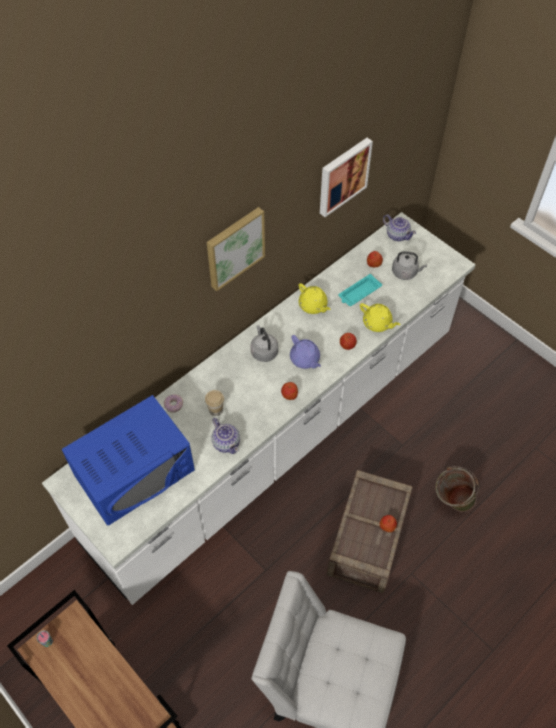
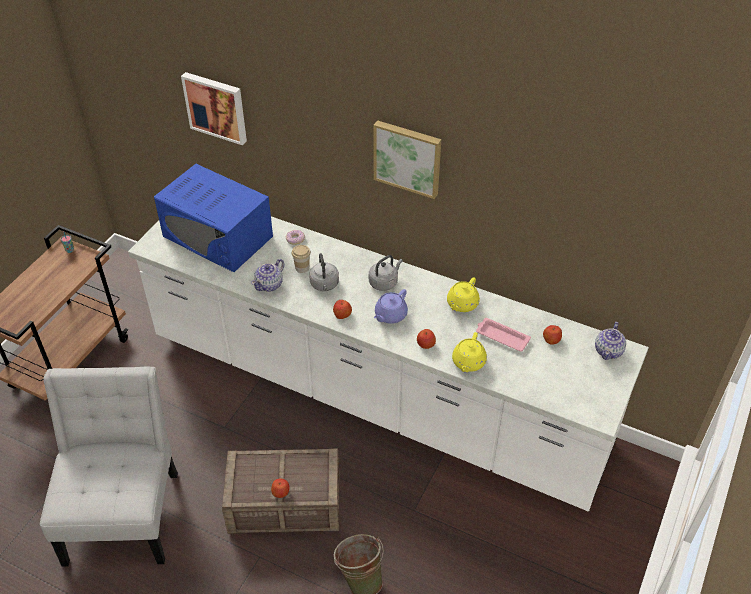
camera: 70 degrees right, 10 degrees down
picture [320,138,373,217] -> picture moved to [181,72,247,145]
turquoise tray [338,274,382,306] -> pink tray [476,318,531,352]
grey kettle [392,251,427,280] -> grey kettle moved to [309,253,339,291]

